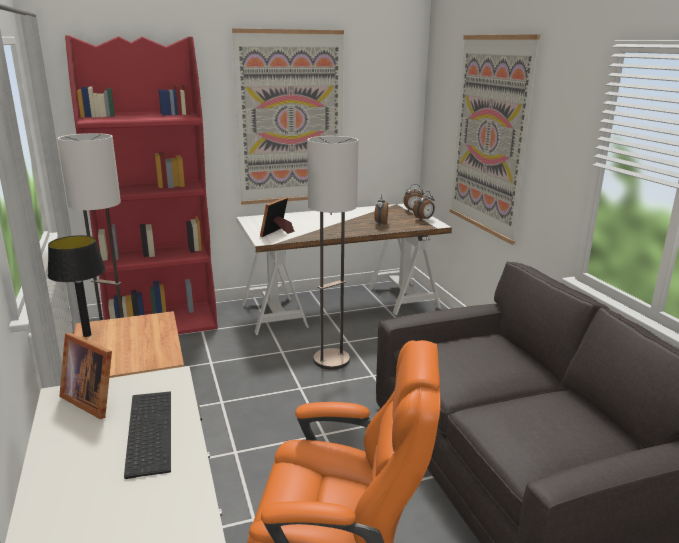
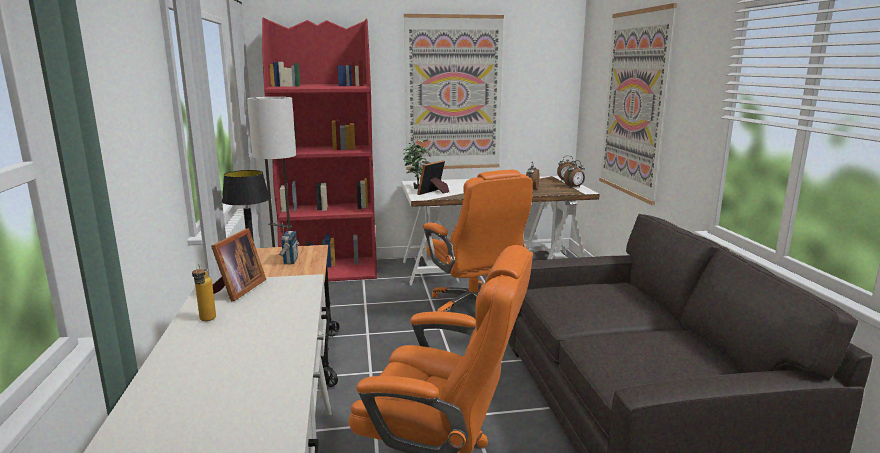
camera: 10 degrees right, 5 degrees down
picture frame [59,333,112,419] -> picture frame turned 120 degrees counterclockwise [211,228,266,301]
keyboard [124,392,171,479] -> none
floor lamp [307,136,359,370] -> orange office chair [423,170,533,312]
none -> bottle [192,264,216,321]
none -> radio [279,223,299,265]
none -> potted plant [403,139,430,189]

